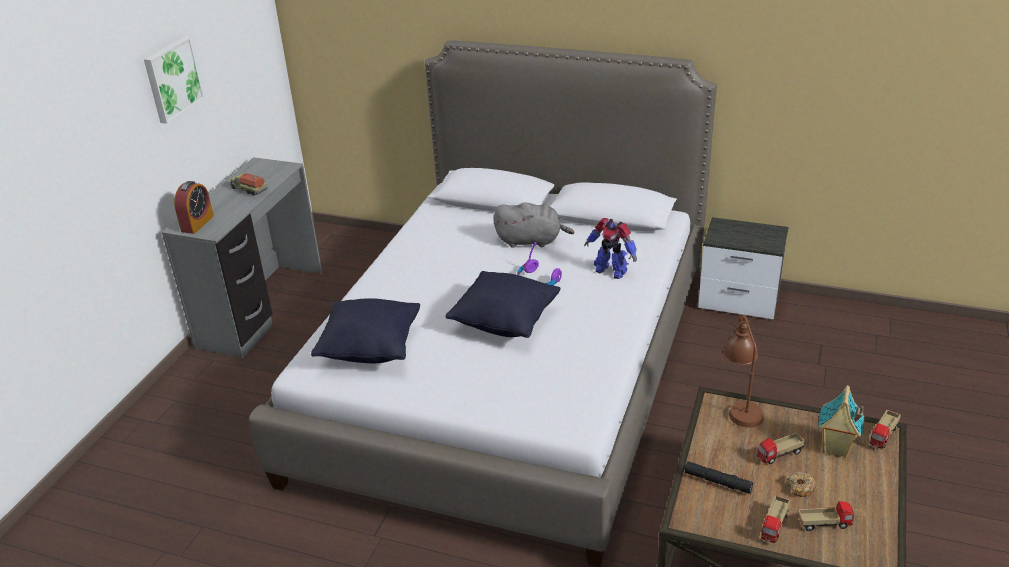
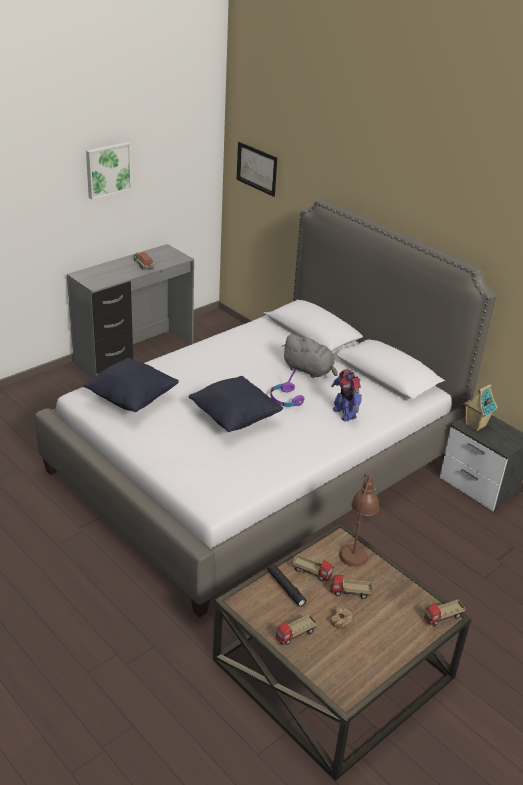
camera: 25 degrees right, 0 degrees up
alarm clock [174,181,214,234] -> none
toy truck [797,501,854,531] -> toy truck moved to [292,554,334,581]
toy house [818,385,864,458] -> toy house moved to [463,384,498,431]
none -> picture [237,142,277,197]

